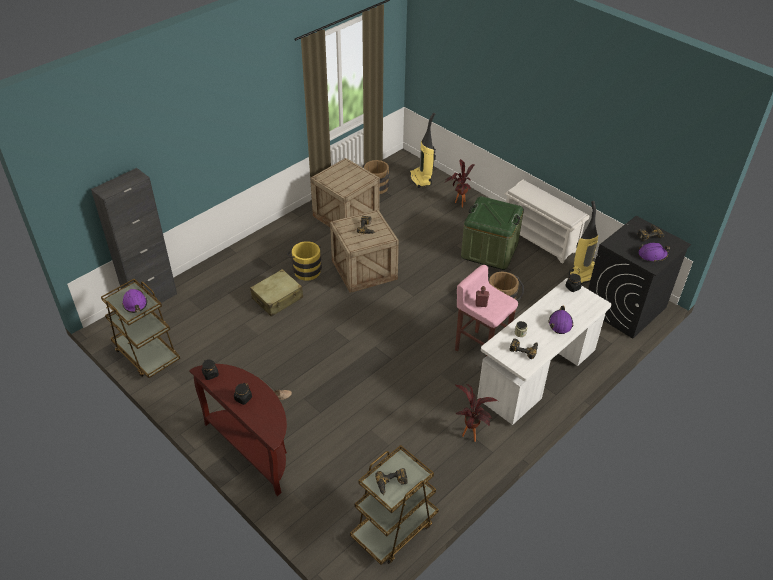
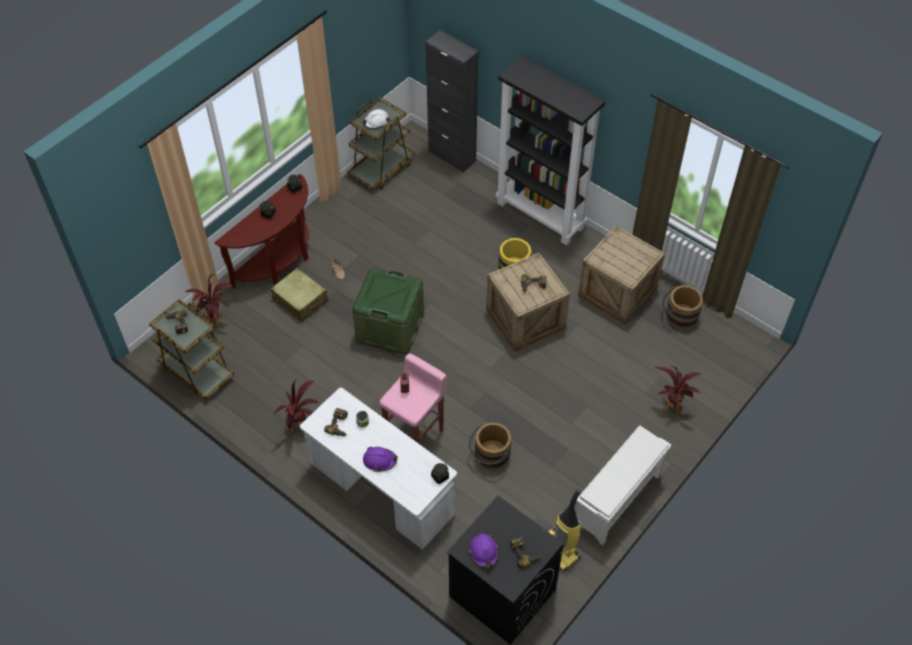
camera: 85 degrees right, 10 degrees up
purple hard hat [122,289,147,313] -> white hard hat [362,109,390,129]
beige suitcase [250,269,303,317] -> beige suitcase moved to [271,268,328,322]
vacuum cleaner [410,113,436,188] -> none
green storage box [461,196,524,270] -> green storage box moved to [352,268,424,354]
none -> potted plant [184,274,234,325]
none -> black bookcase [496,56,605,245]

